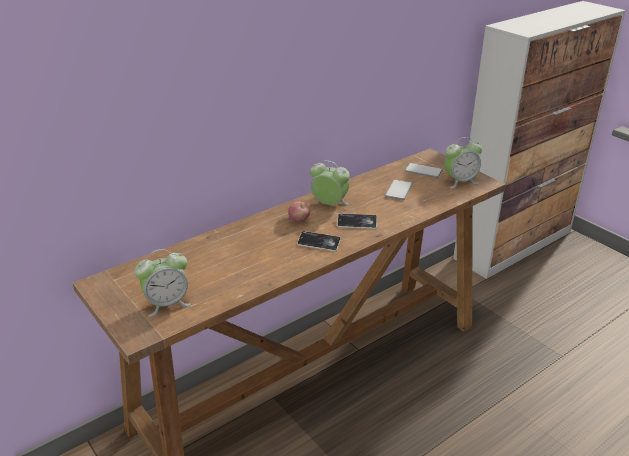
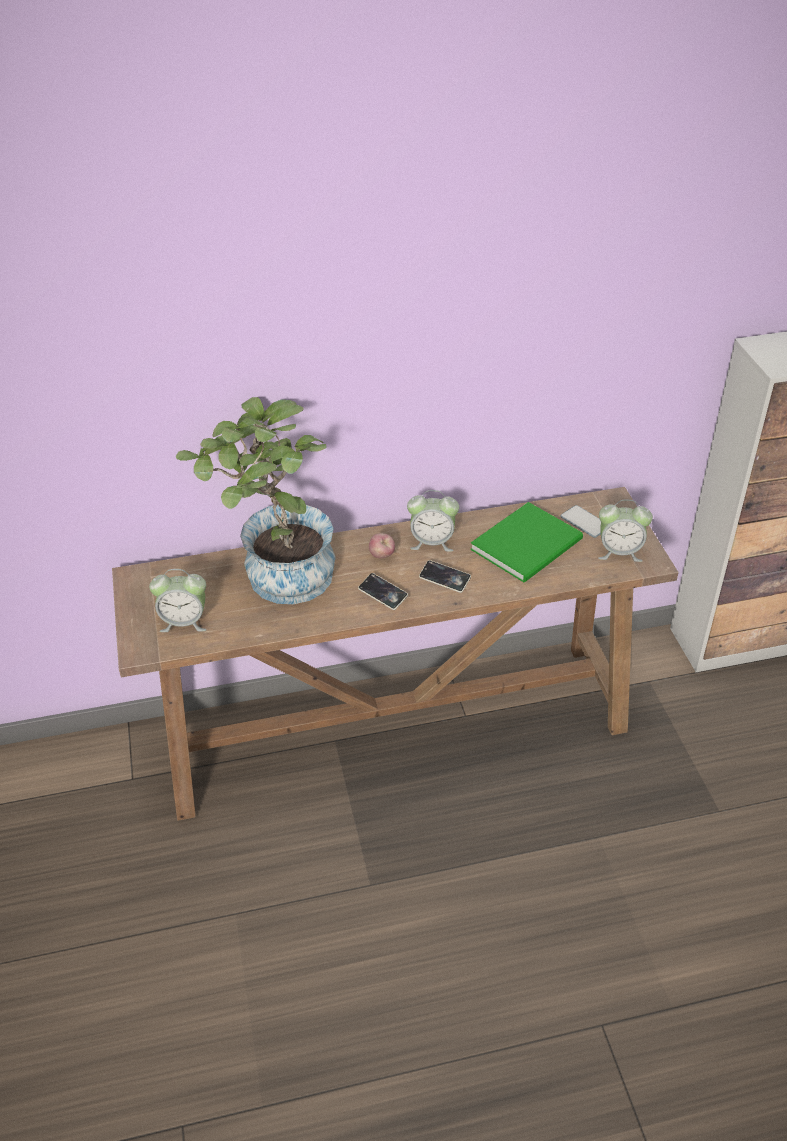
camera: 25 degrees right, 10 degrees up
alarm clock [310,160,350,205] -> alarm clock turned 135 degrees clockwise [407,490,459,552]
phone [385,180,412,200] -> green book [470,502,583,582]
none -> potted plant [176,397,335,604]

